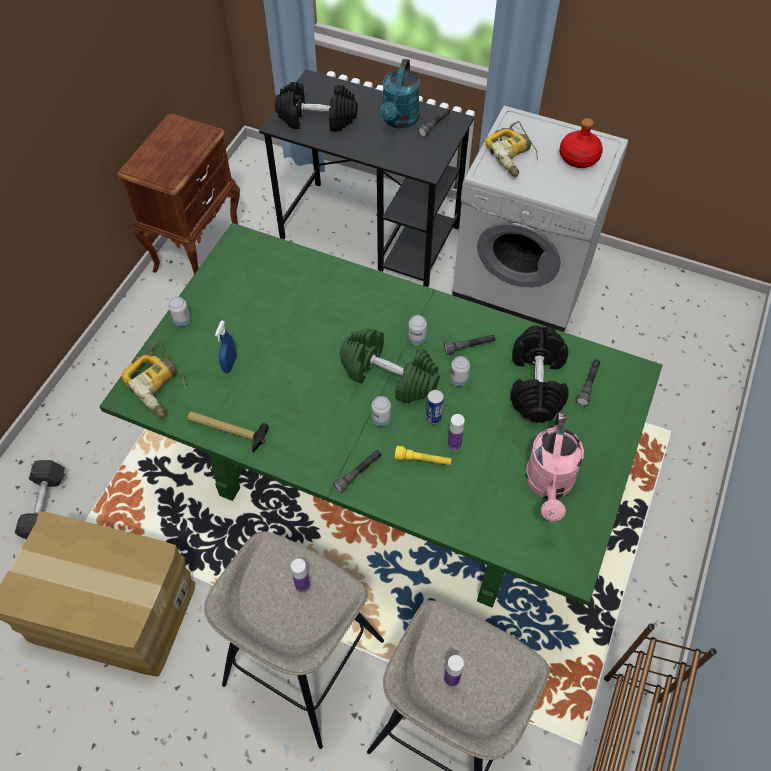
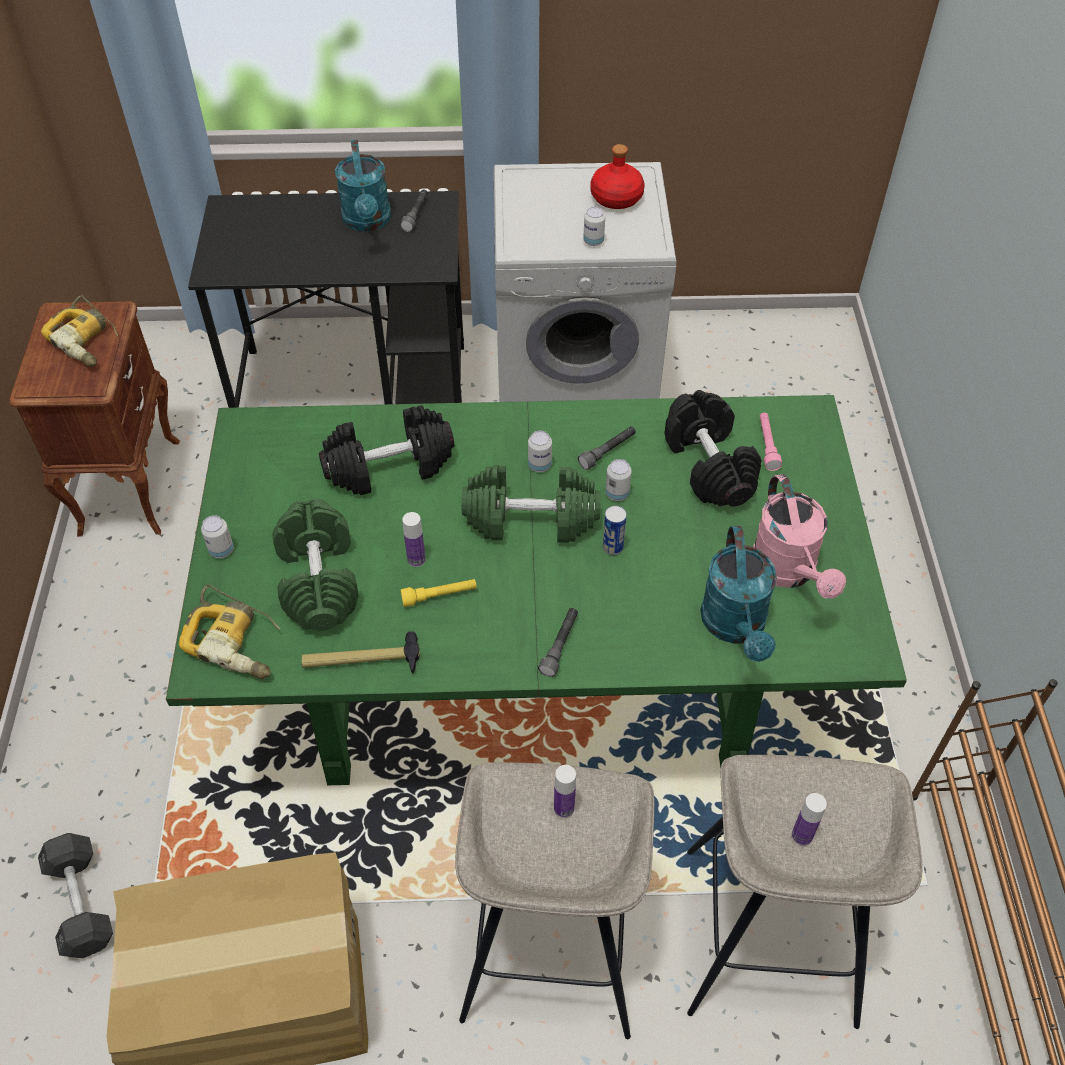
camera: 25 degrees left, 5 degrees down
blue spray bottle [215,321,237,373] -> green dumbbell [272,498,358,631]
black dumbbell [275,82,358,132] -> black dumbbell moved to [319,405,454,495]
can [372,396,391,426] -> can moved to [583,207,605,246]
yellow flashlight [394,446,452,465] -> yellow flashlight moved to [401,579,477,607]
bottle [447,414,465,451] -> bottle moved to [402,512,426,567]
power drill [485,121,538,177] -> power drill moved to [41,295,118,367]
grey flashlight [576,359,600,406] -> pink flashlight [760,413,782,471]
none -> turquoise watering can [700,526,777,662]

